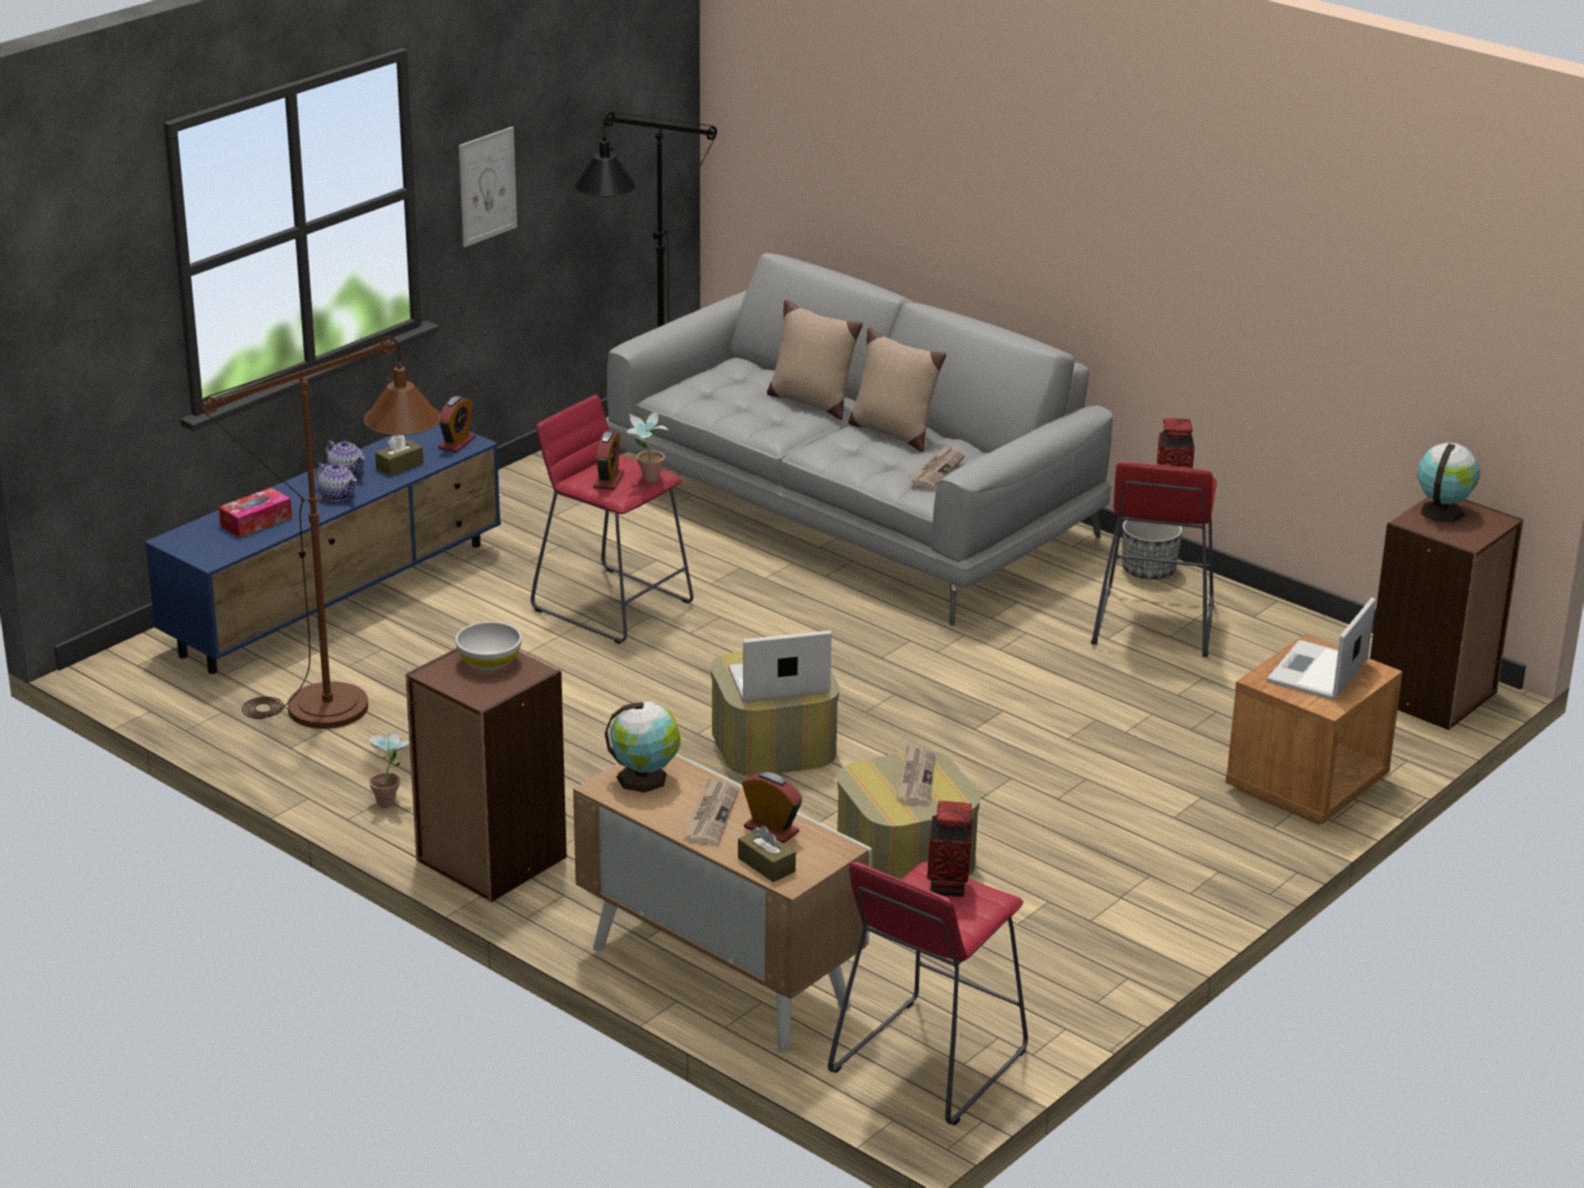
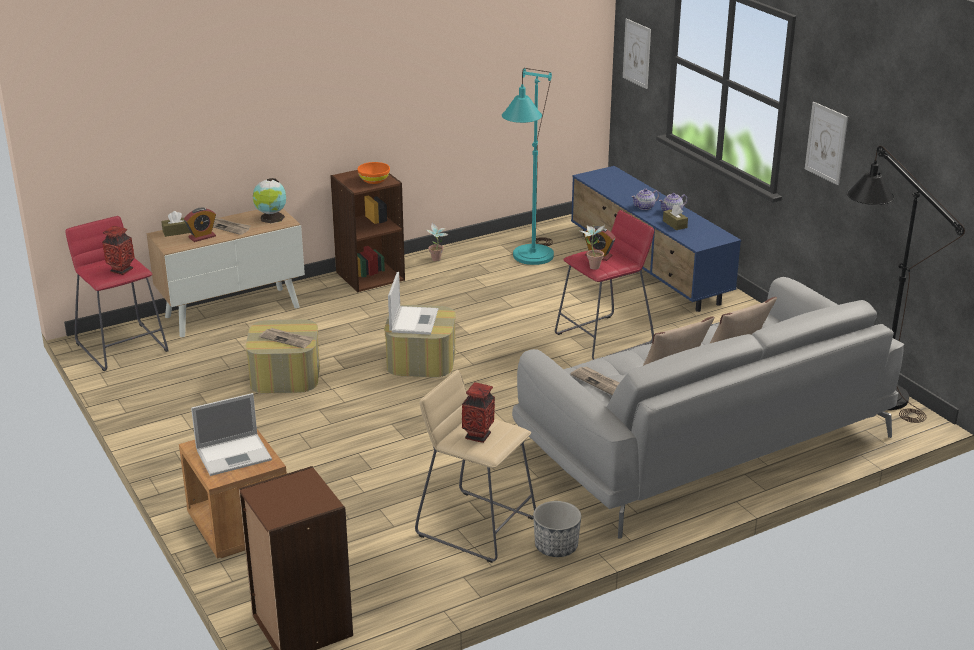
camera: 110 degrees right, 0 degrees up
brown floor lamp [200,336,441,729] -> turquoise floor lamp [502,68,554,265]
tissue box [219,488,292,538] -> none
alarm clock [438,396,475,453] -> none
white bowl [455,622,522,671] -> orange bowl [358,162,390,184]
red stool [1091,461,1217,657] -> beige stool [415,370,536,563]
laptop [1267,598,1375,700] -> laptop turned 105 degrees clockwise [191,393,272,476]
globe [1417,443,1480,522] -> none
none -> picture [623,19,651,89]

